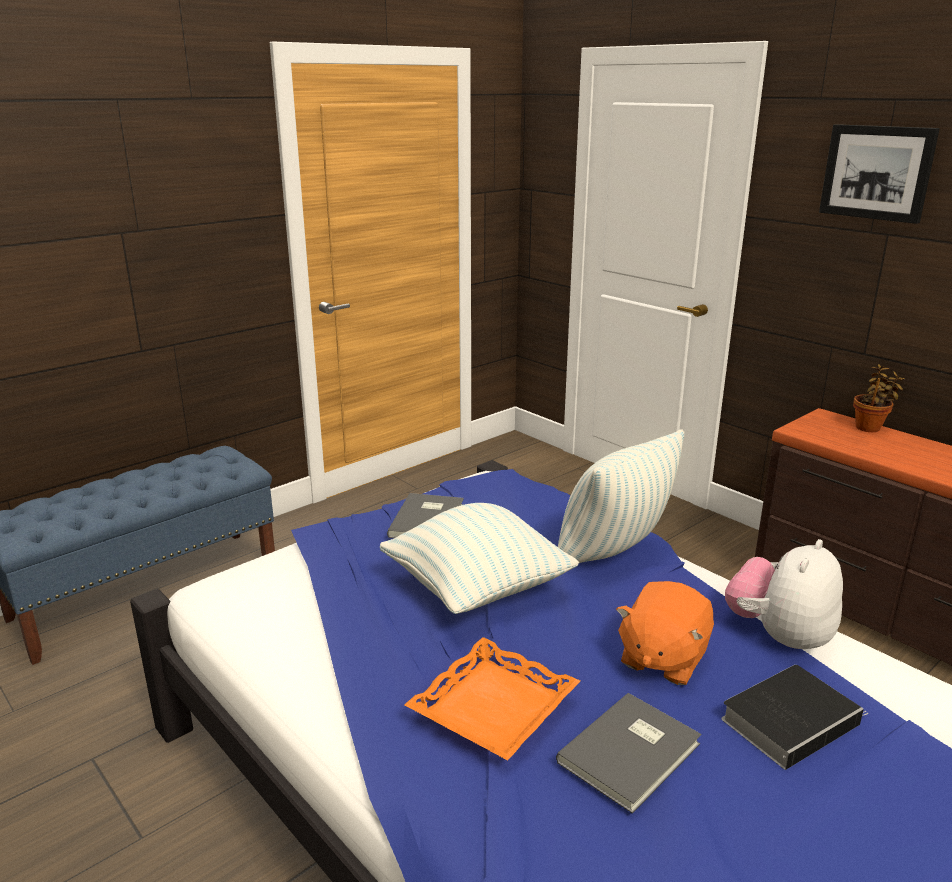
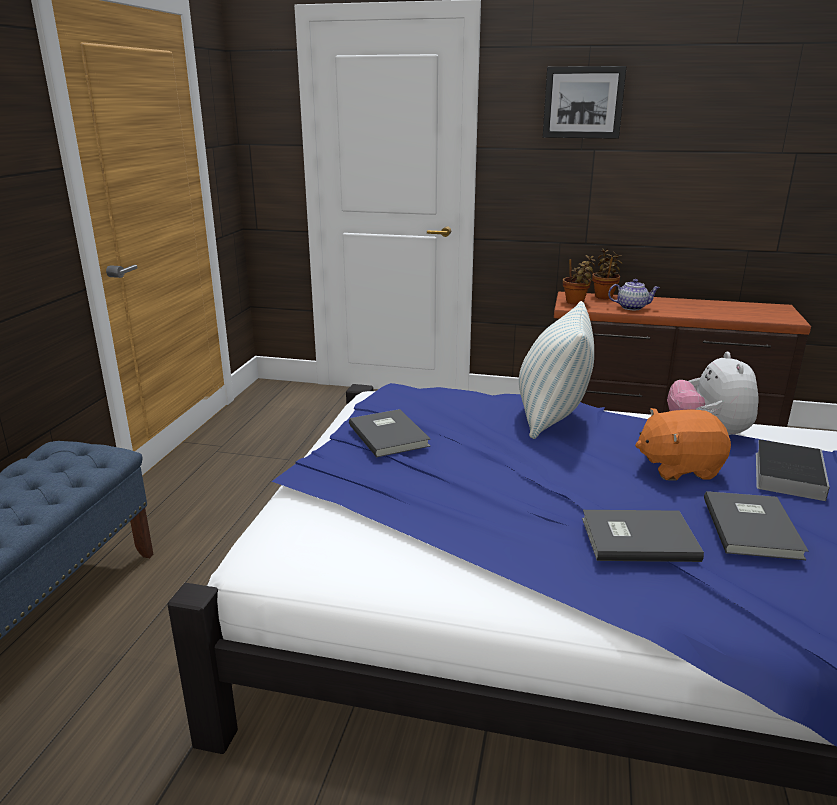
camera: 35 degrees left, 0 degrees up
pillow [380,503,579,614] -> none
orange tray [404,637,580,760] -> grey book [582,510,704,562]
orange plush toy [616,581,714,685] -> orange plush toy turned 90 degrees clockwise [635,408,731,480]
none -> potted plant [563,255,596,305]
none -> teapot [608,279,660,310]

